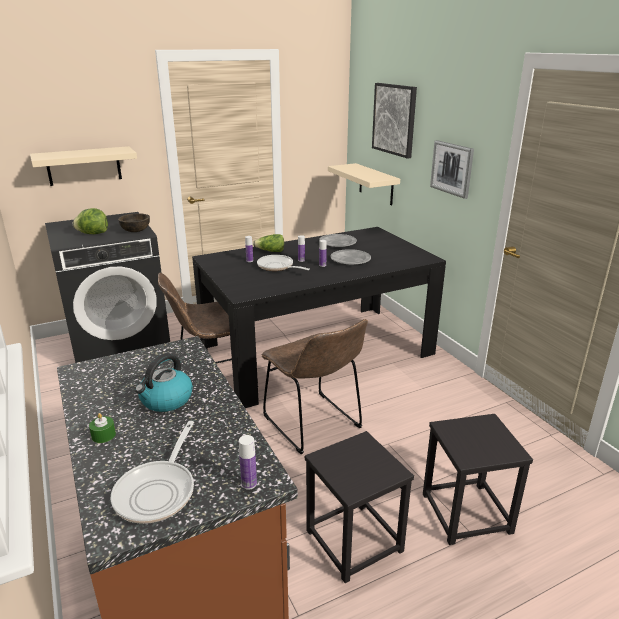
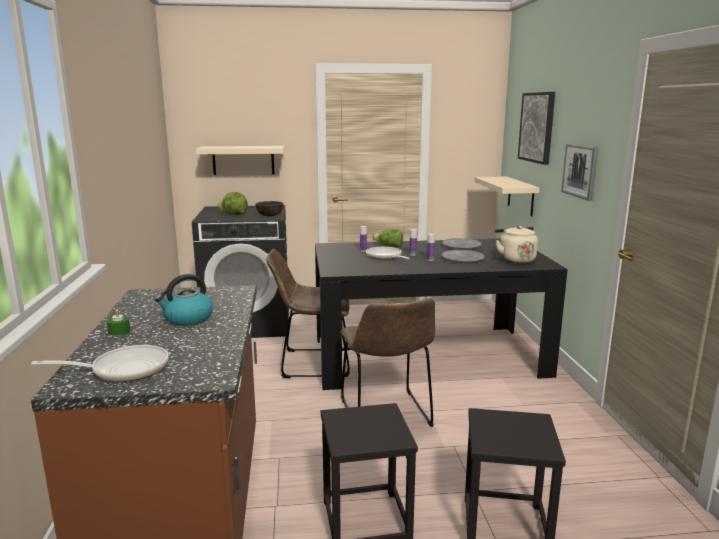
camera: 20 degrees right, 10 degrees down
frying pan [111,421,194,524] -> frying pan turned 135 degrees counterclockwise [31,345,169,382]
bottle [239,435,257,490] -> none
none -> beige kettle [495,226,538,263]

